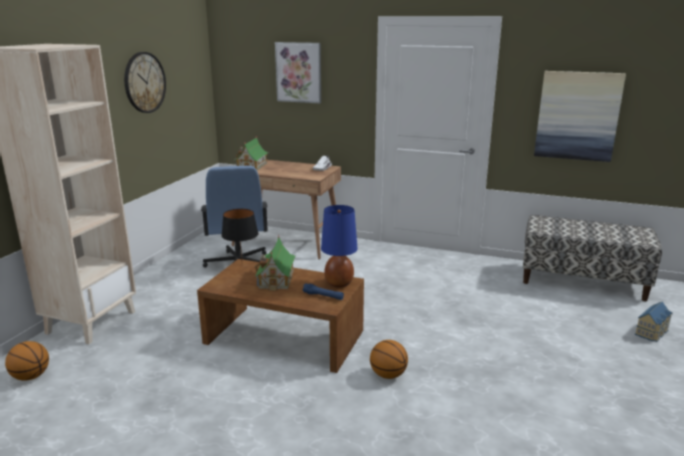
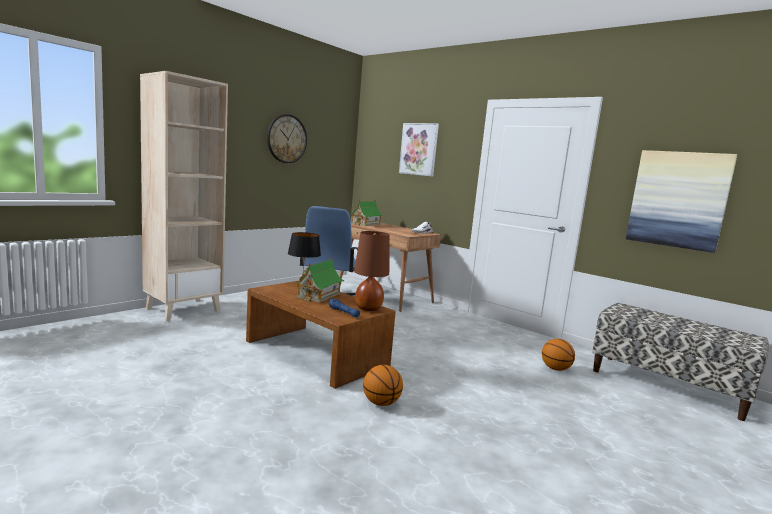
camera: 20 degrees right, 10 degrees down
basketball [5,341,49,381] -> basketball moved to [542,339,575,371]
blue table lamp [321,205,358,287] -> brown table lamp [354,231,390,311]
toy house [635,302,673,342] -> none

